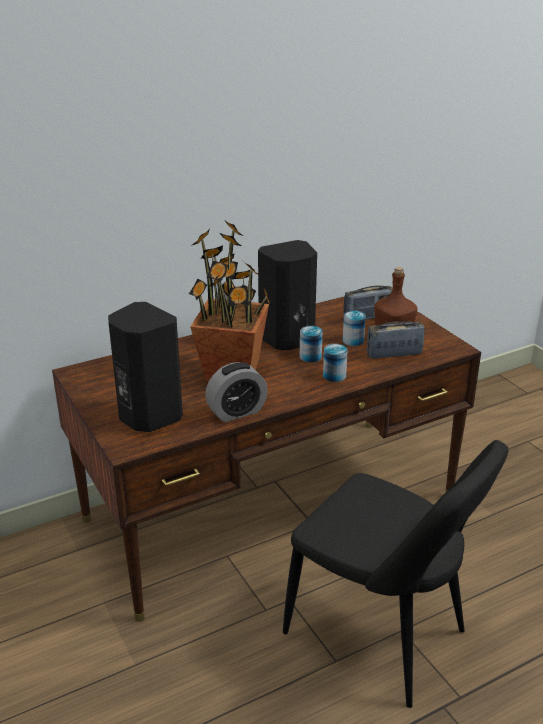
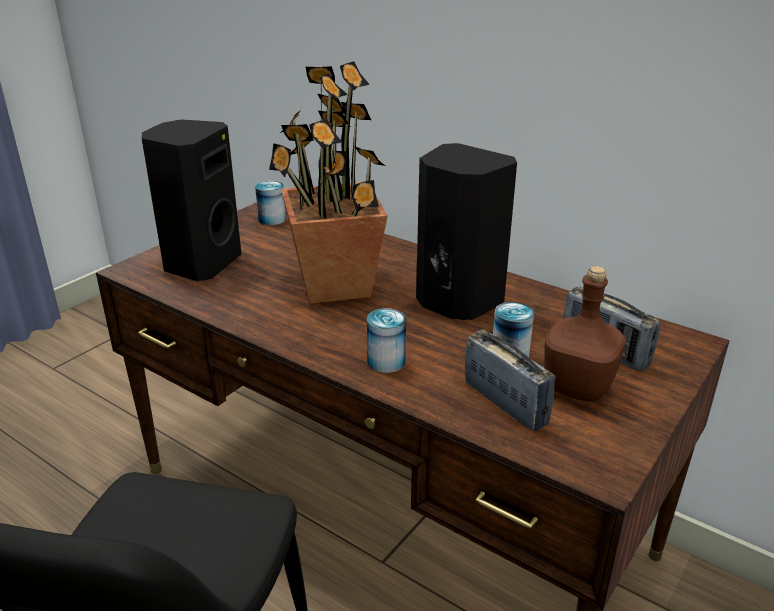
camera: 65 degrees right, 0 degrees up
alarm clock [205,362,268,422] -> none
can [299,326,323,363] -> can moved to [255,181,286,225]

